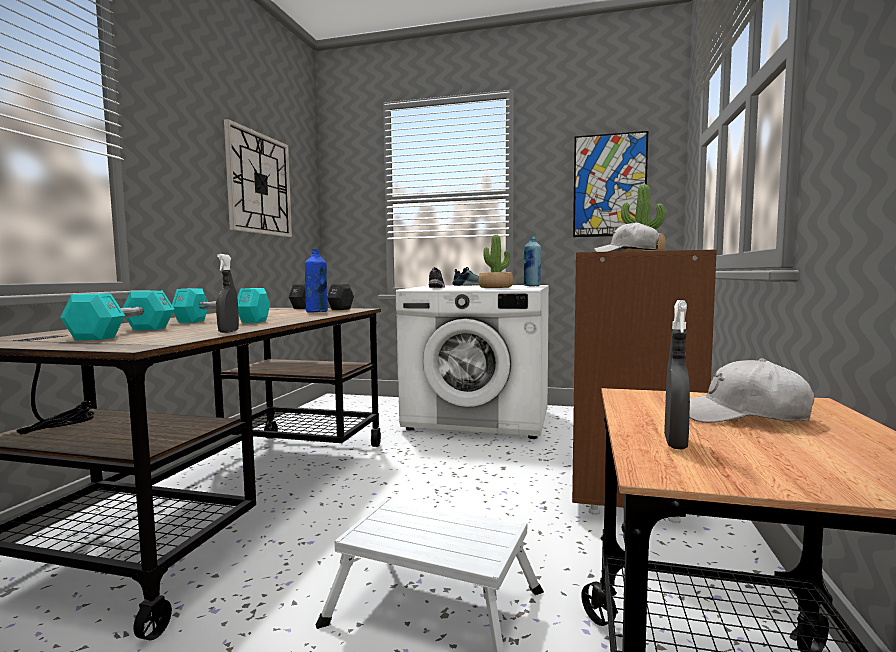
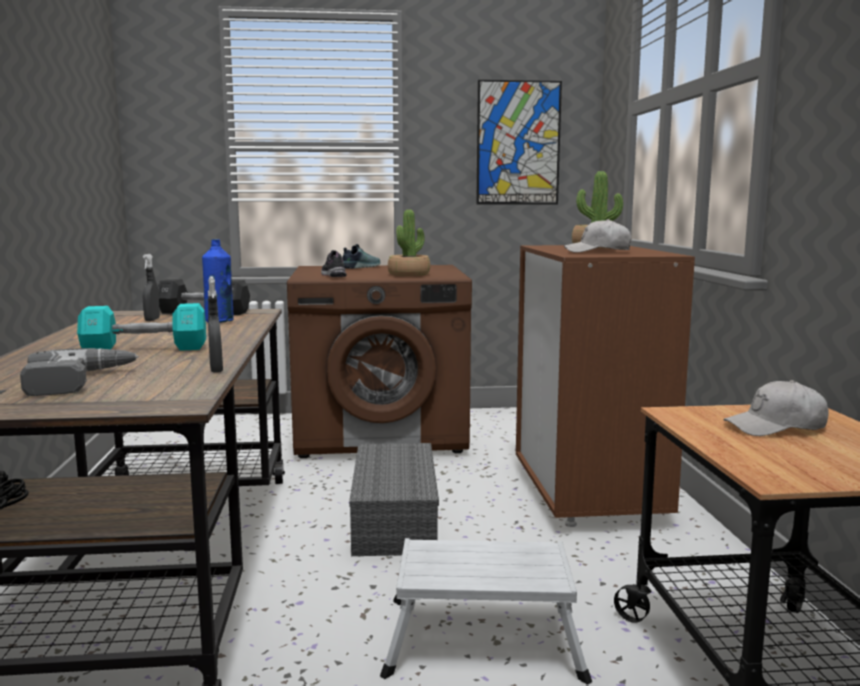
camera: 20 degrees left, 5 degrees up
turquoise dumbbell [60,291,175,340] -> power drill [20,348,138,396]
wall clock [224,119,292,237] -> none
white washing machine [396,285,549,439] -> brown washing machine [287,265,472,458]
blue bottle [523,236,541,286] -> none
grey spray bottle [664,300,690,450] -> grey spray bottle moved to [143,254,160,321]
none -> grey storage box [349,443,439,556]

